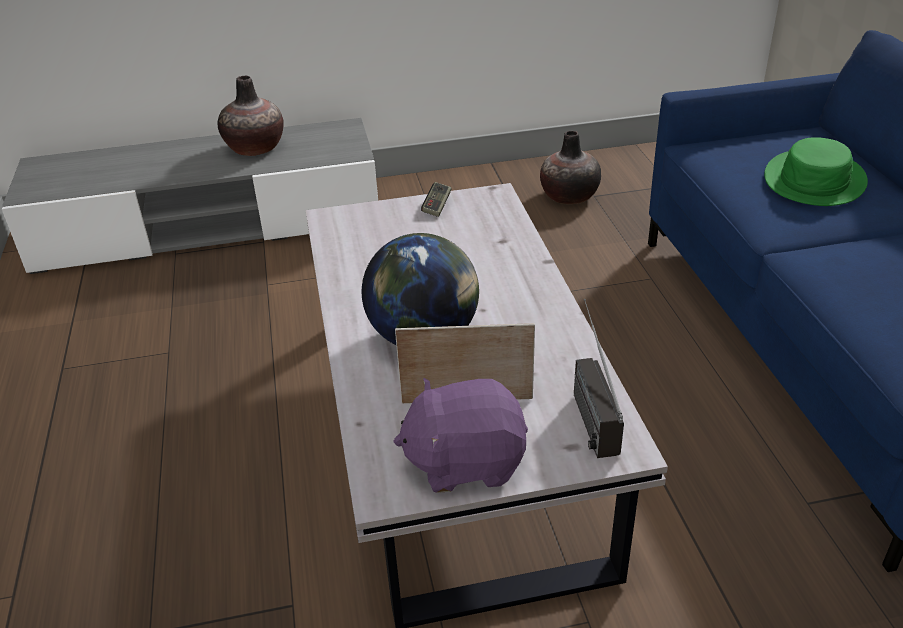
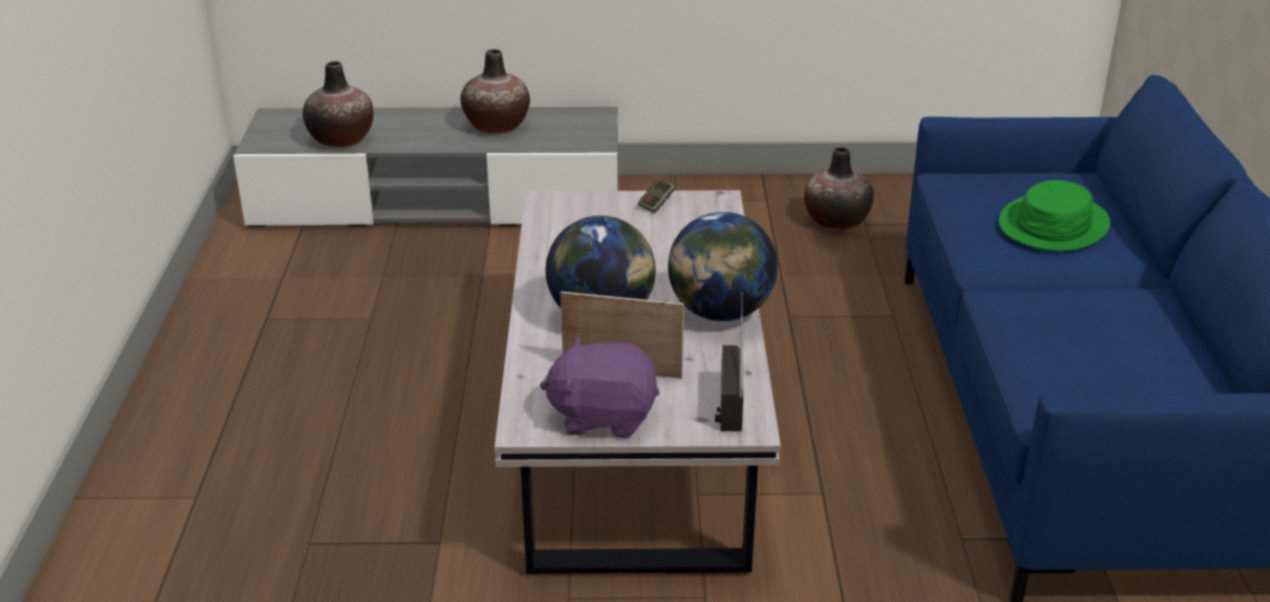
camera: 10 degrees right, 5 degrees down
none -> vase [303,61,374,147]
none -> globe [668,212,778,321]

